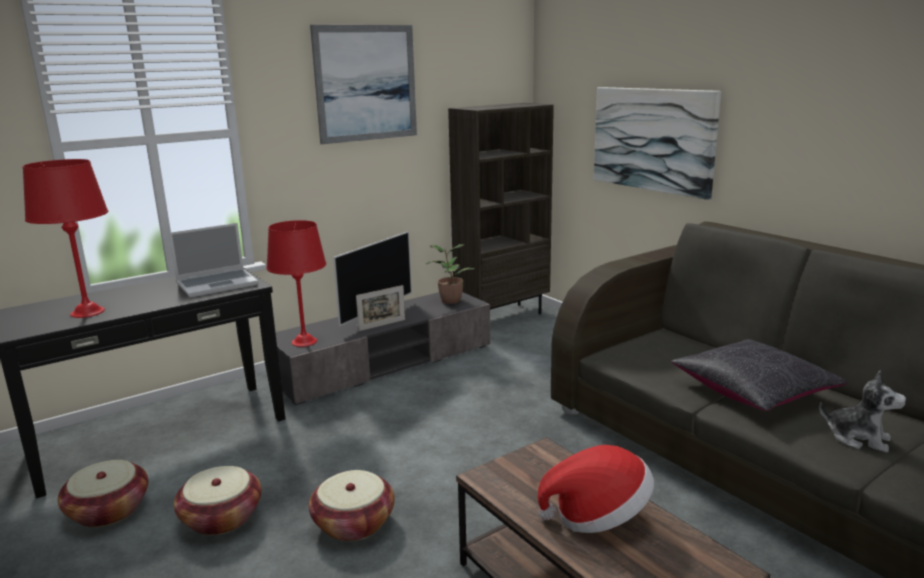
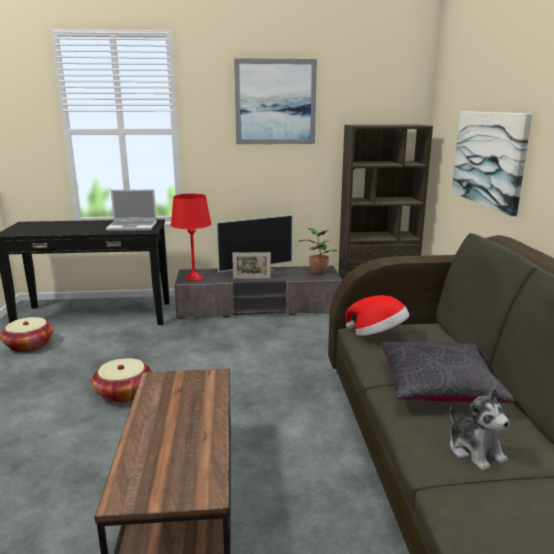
camera: 30 degrees right, 0 degrees up
red table lamp [22,159,108,318] -> none
basket [174,466,262,535] -> none
hat [538,445,654,533] -> hat moved to [345,295,409,336]

